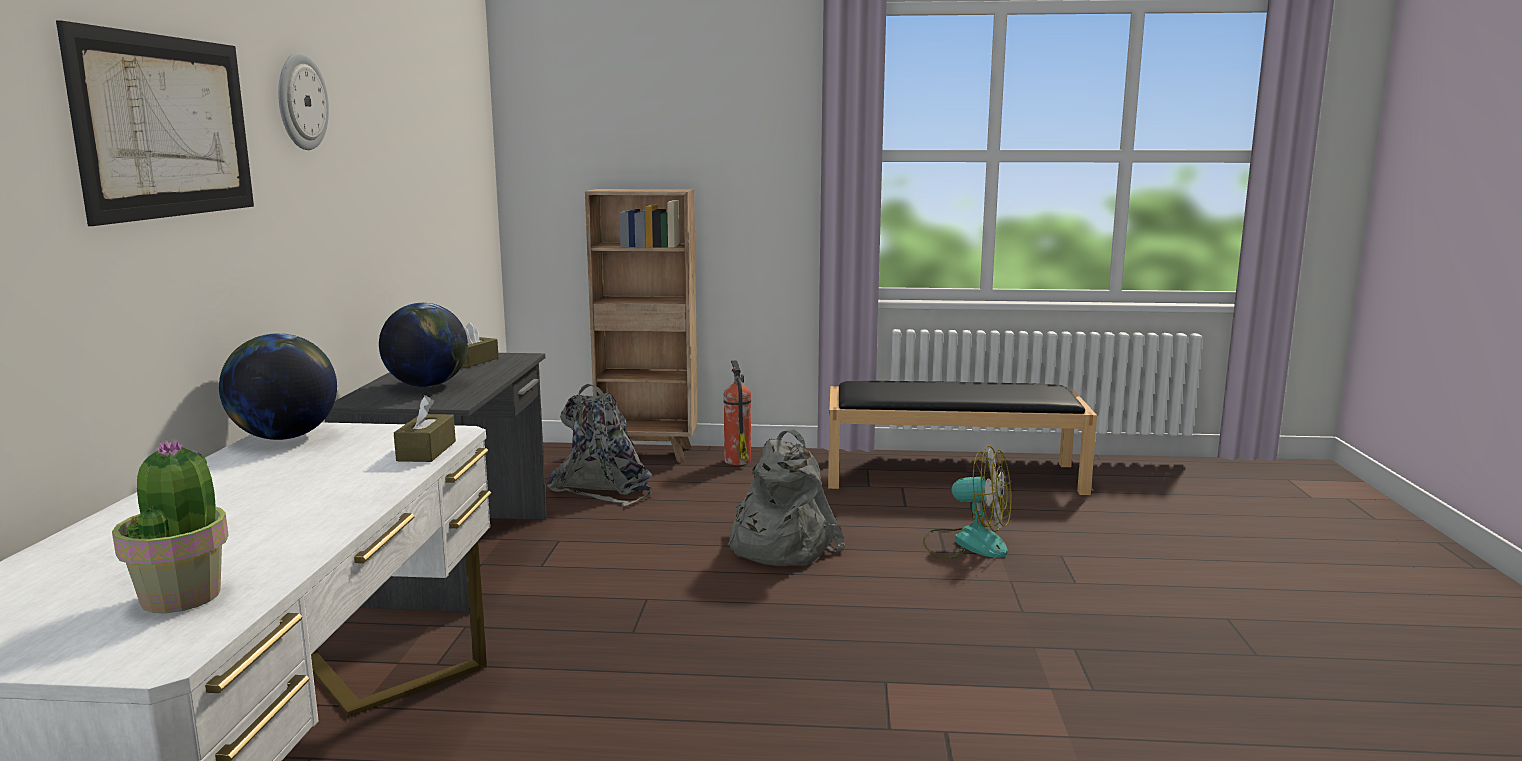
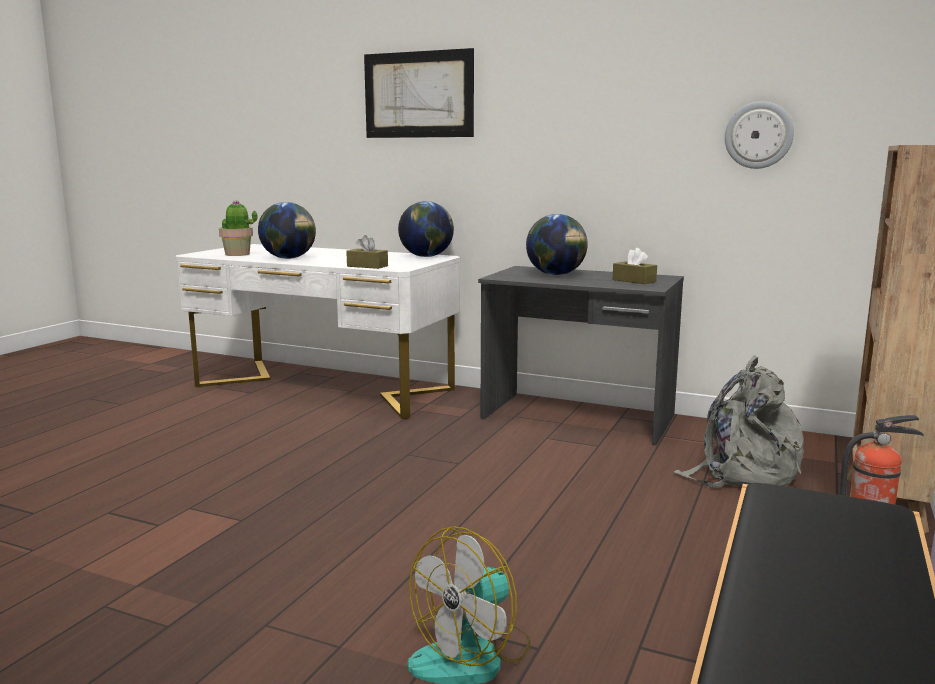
camera: 110 degrees right, 0 degrees up
wall clock [278,53,329,150] -> wall clock moved to [725,101,794,169]
grey backpack [727,429,845,566] -> none
none -> globe [258,202,316,259]

